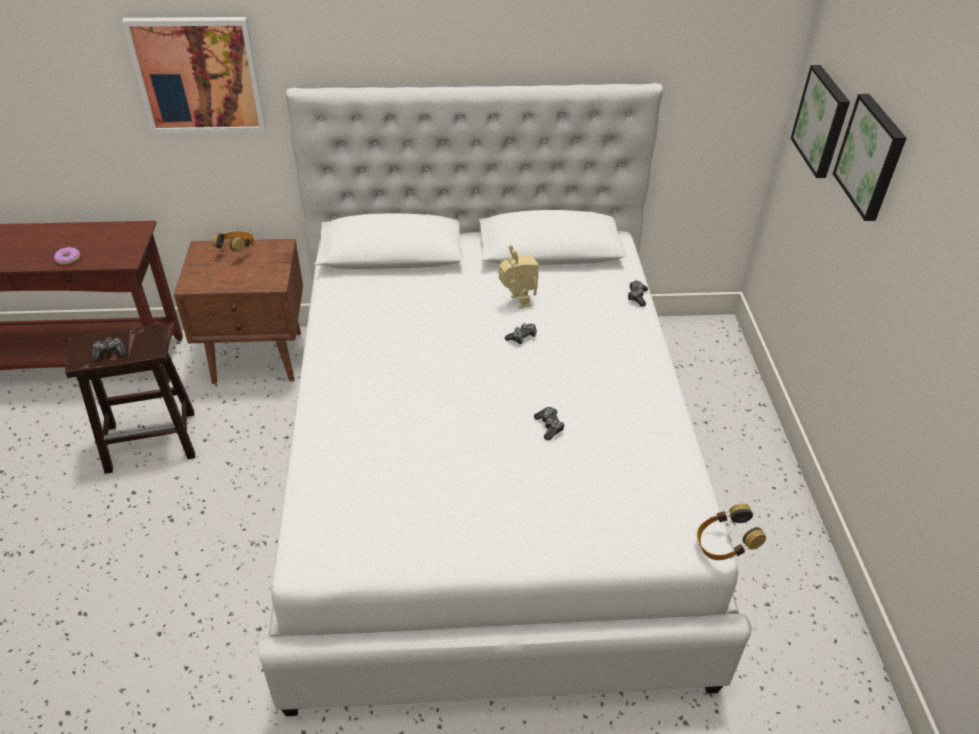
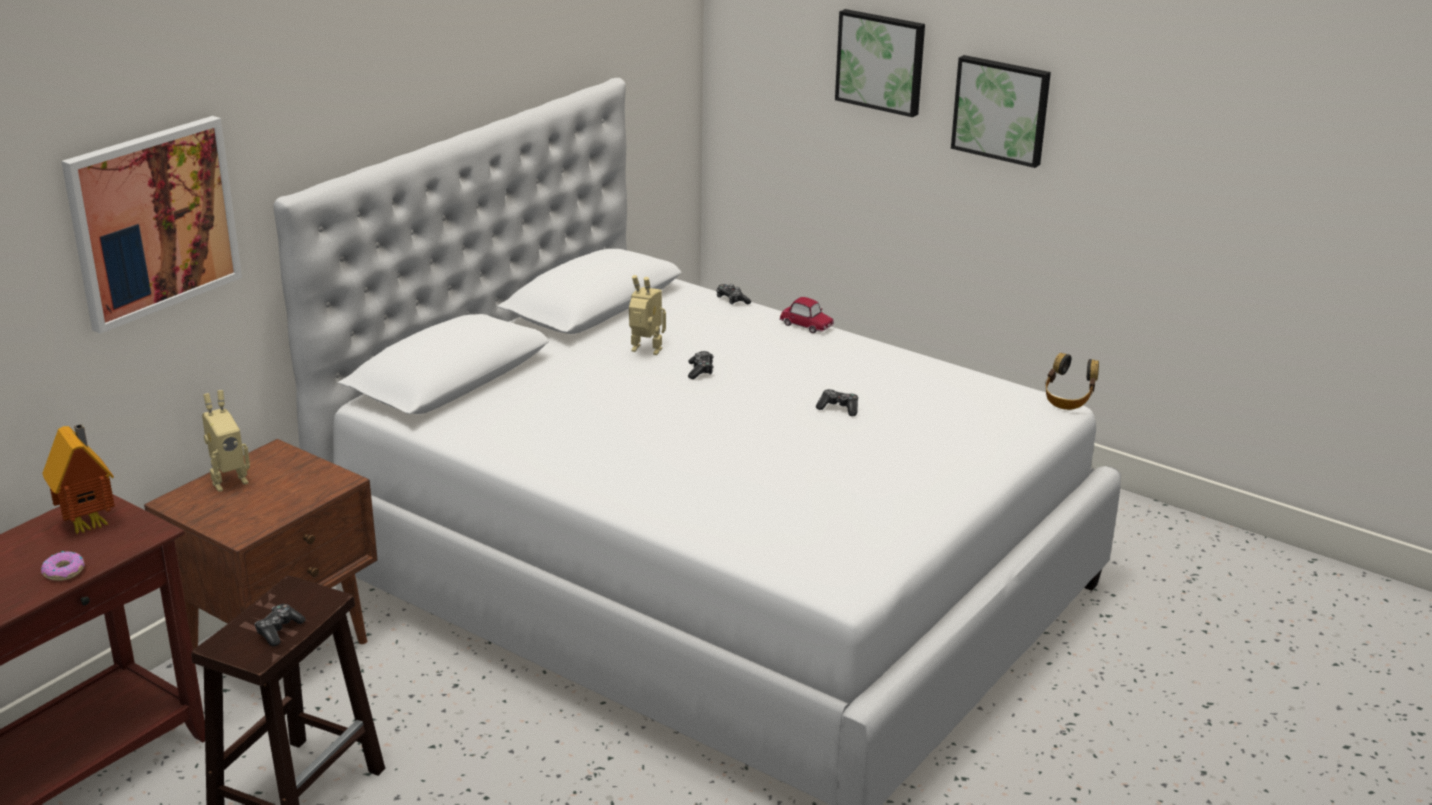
camera: 50 degrees left, 15 degrees down
headphones [212,231,254,252] -> toy robot [202,390,250,492]
picture [790,65,850,178] -> picture moved to [951,55,1051,168]
none -> toy house [42,424,115,535]
none -> toy car [780,297,834,333]

